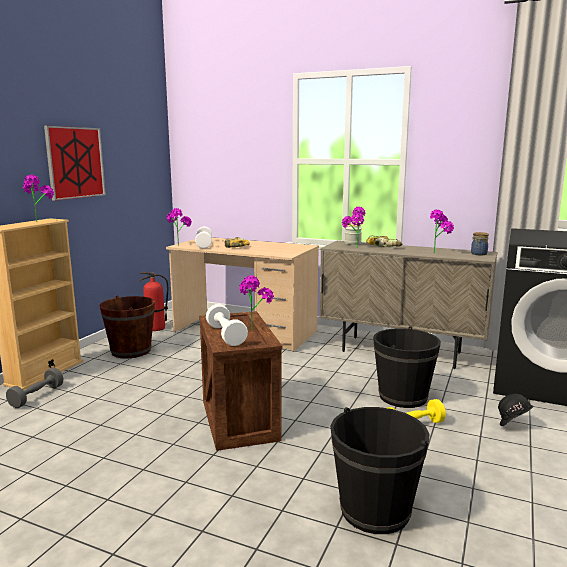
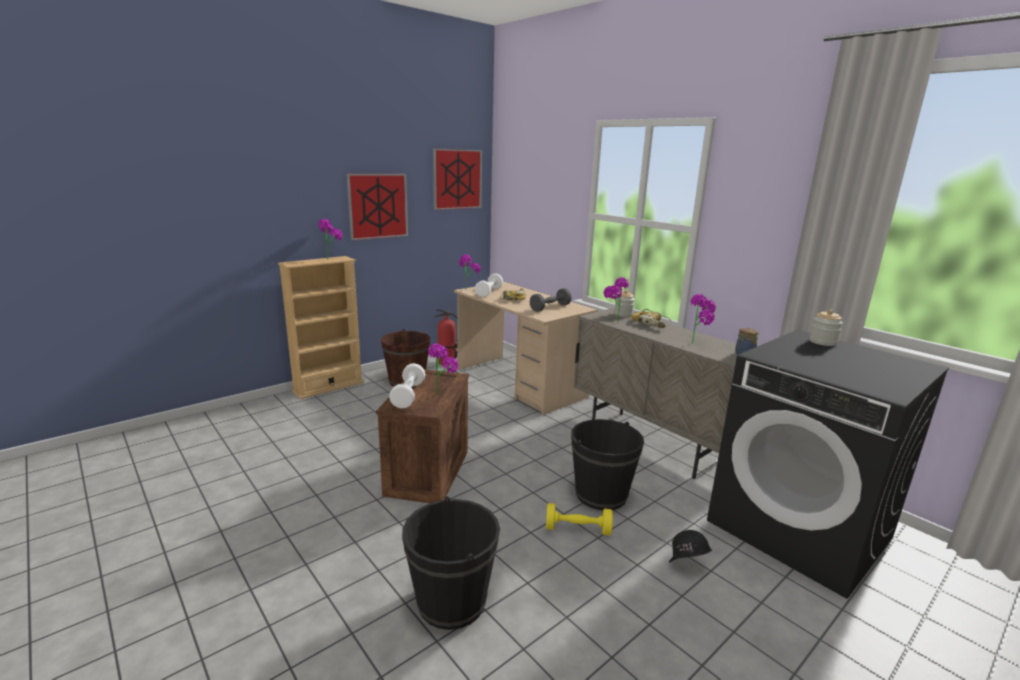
camera: 25 degrees right, 5 degrees up
grey dumbbell [6,368,63,408] -> grey dumbbell moved to [530,288,571,312]
none -> picture [433,149,482,210]
none -> jar [810,310,843,346]

